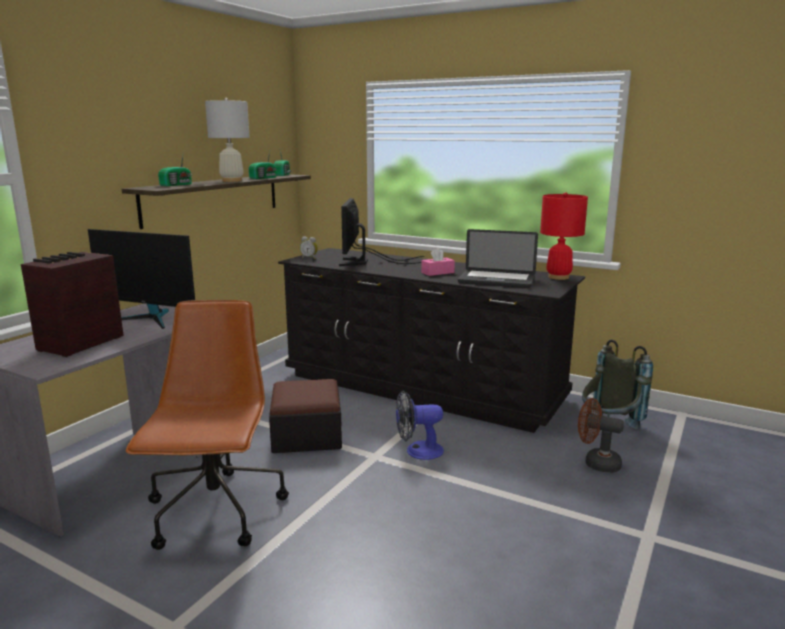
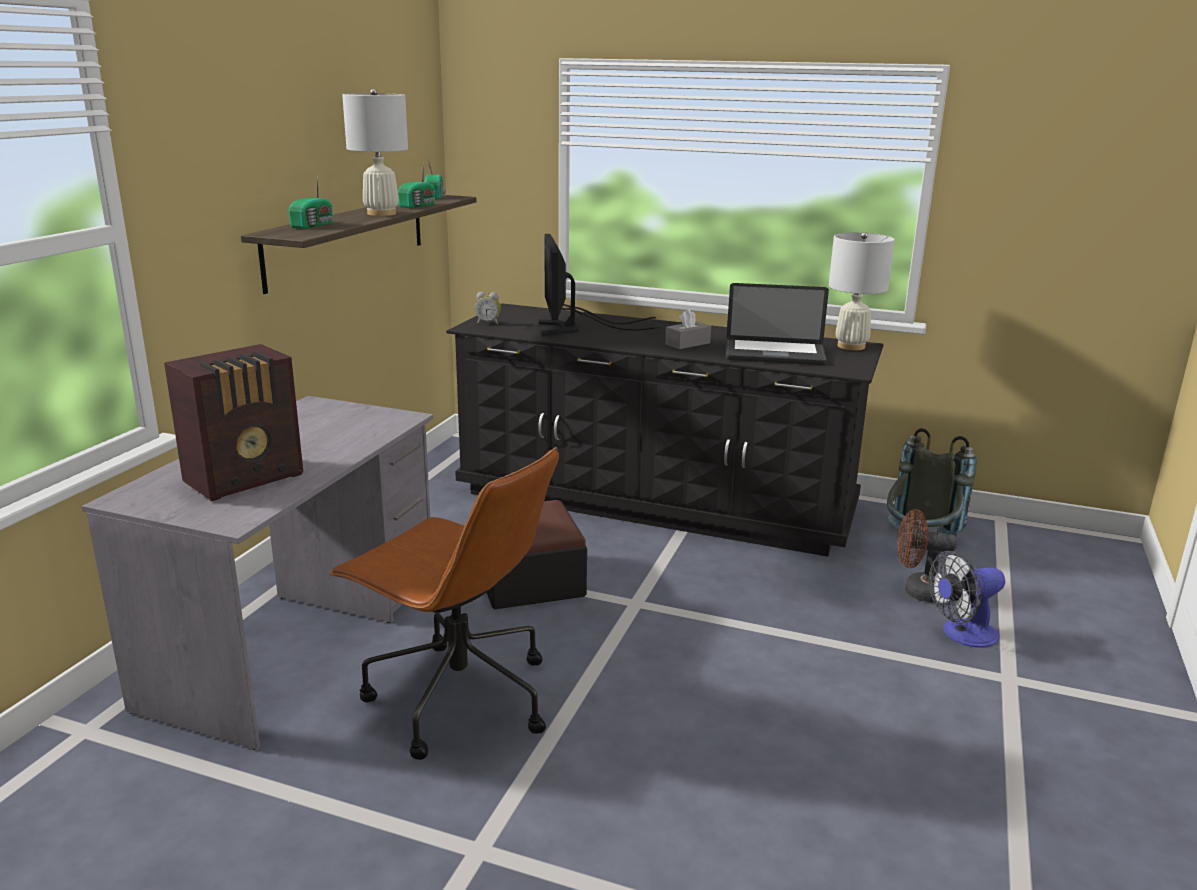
camera: 10 degrees left, 5 degrees up
radio [21,252,123,357] -> radio turned 150 degrees counterclockwise [164,344,303,501]
monitor [88,229,195,329] -> none
brown office chair [126,300,289,550] -> brown office chair turned 135 degrees clockwise [329,447,559,760]
fan [396,391,444,460] -> fan moved to [929,551,1005,647]
pink tissue box [421,248,455,276] -> grey tissue box [665,309,711,349]
red table lamp [540,192,588,280] -> white table lamp [829,232,895,350]

